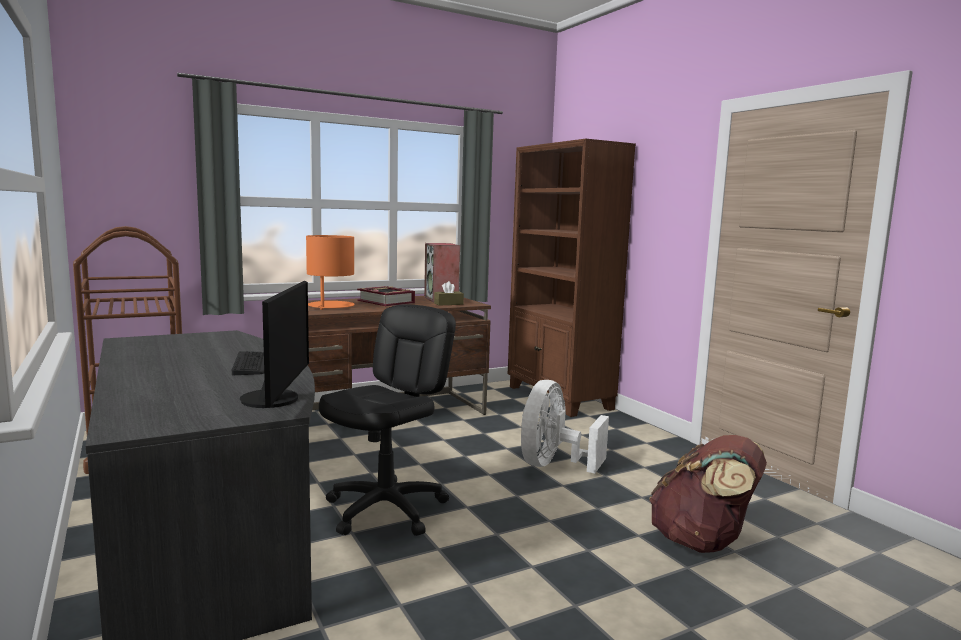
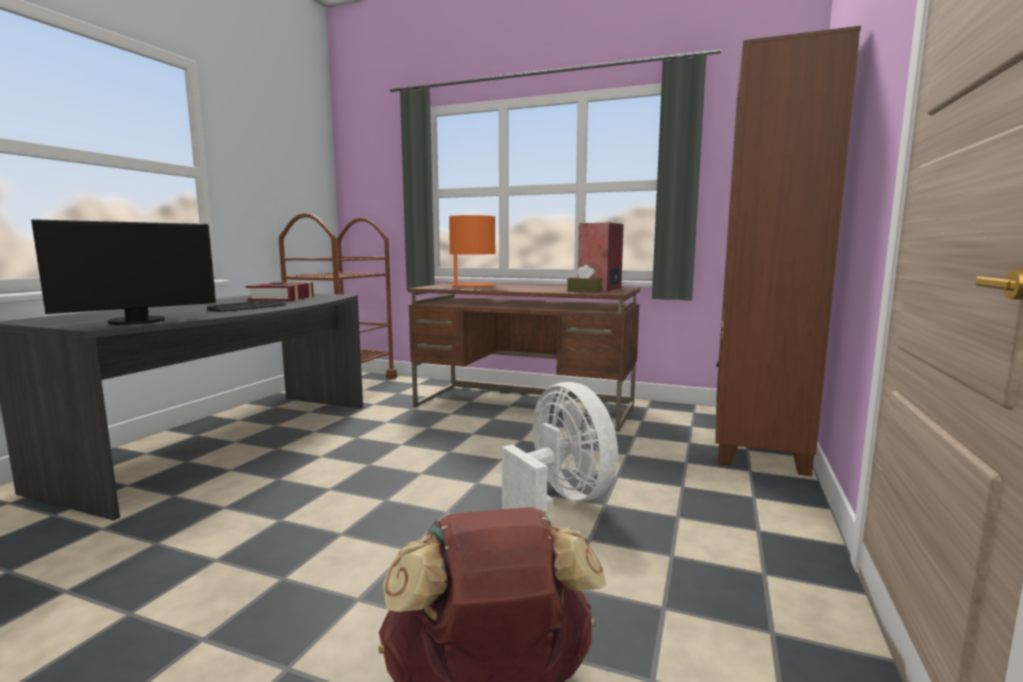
camera: 50 degrees right, 0 degrees up
black office chair [319,305,456,536] -> none
book [357,286,415,306] -> book moved to [246,282,314,301]
white fan [521,380,609,473] -> white fan turned 75 degrees clockwise [502,382,618,514]

